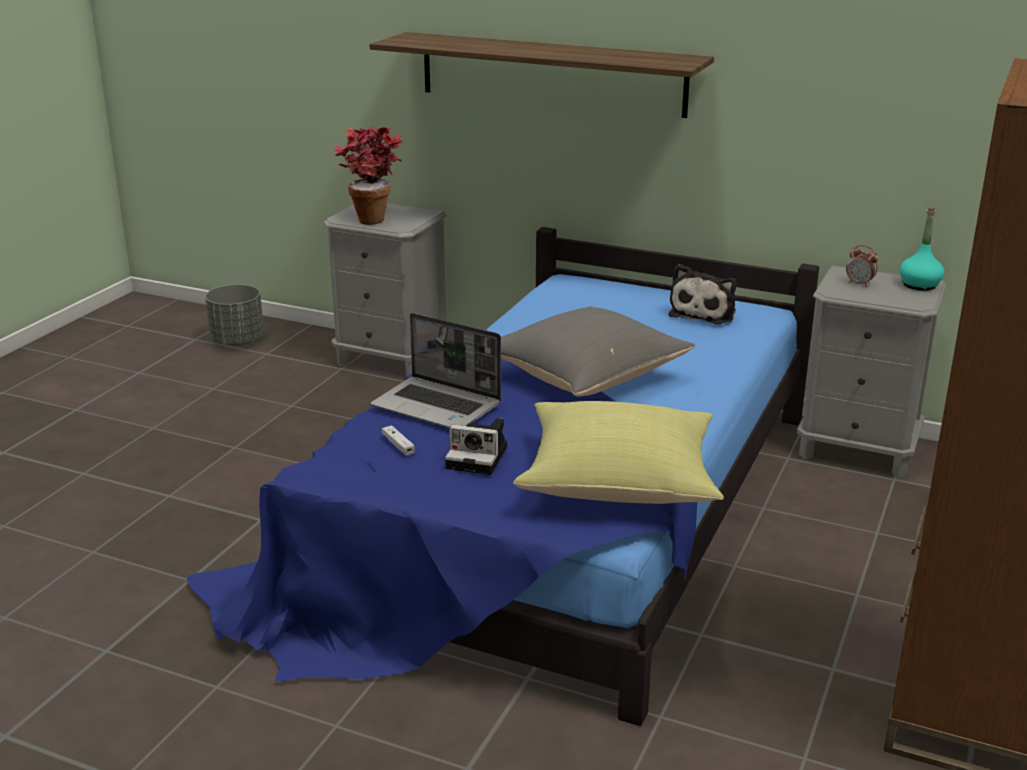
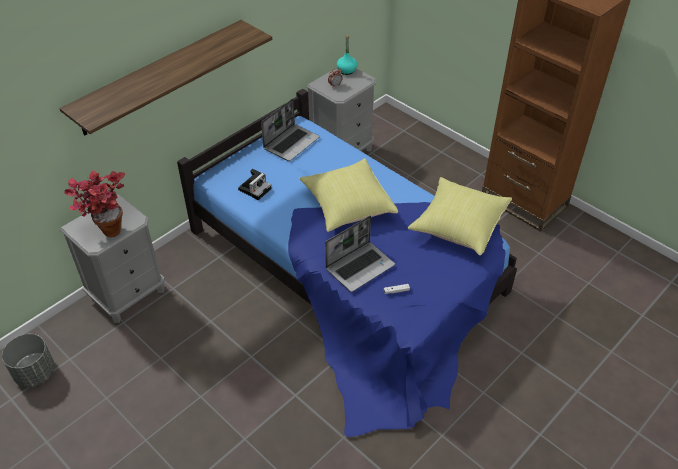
camera: 70 degrees left, 20 degrees up
camera [445,418,507,475] -> camera moved to [238,169,271,200]
grey pillow [501,306,695,397] -> yellow pillow [299,158,398,232]
plush toy [669,264,737,324] -> laptop [261,99,320,161]

